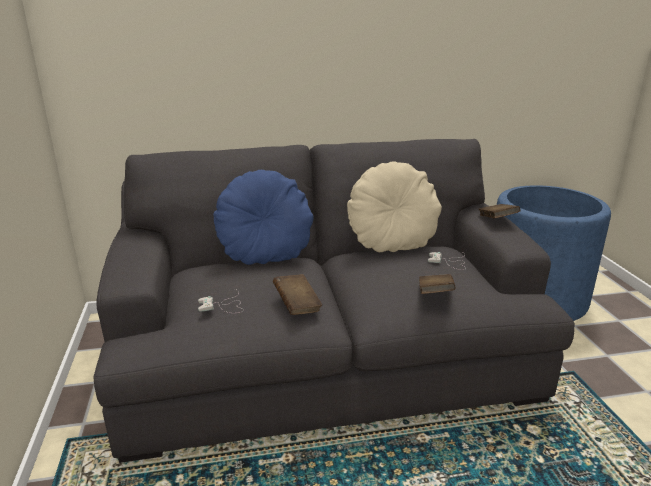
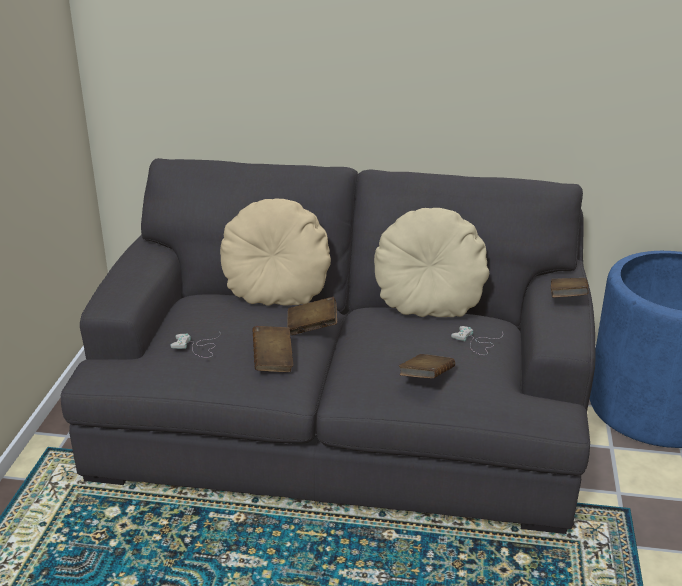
camera: 20 degrees right, 5 degrees up
blue pillow [214,170,314,265] -> beige pillow [220,199,331,306]
none -> brown book [287,297,337,335]

